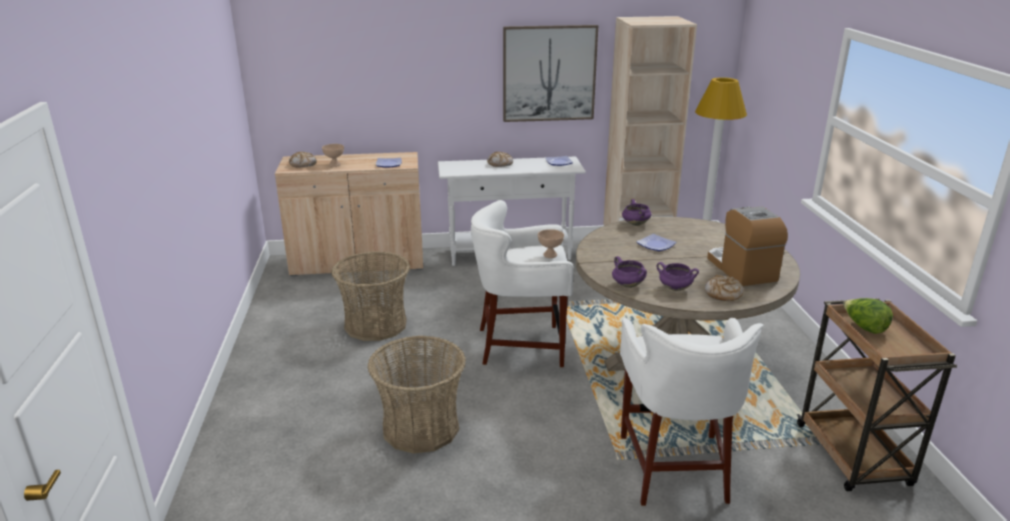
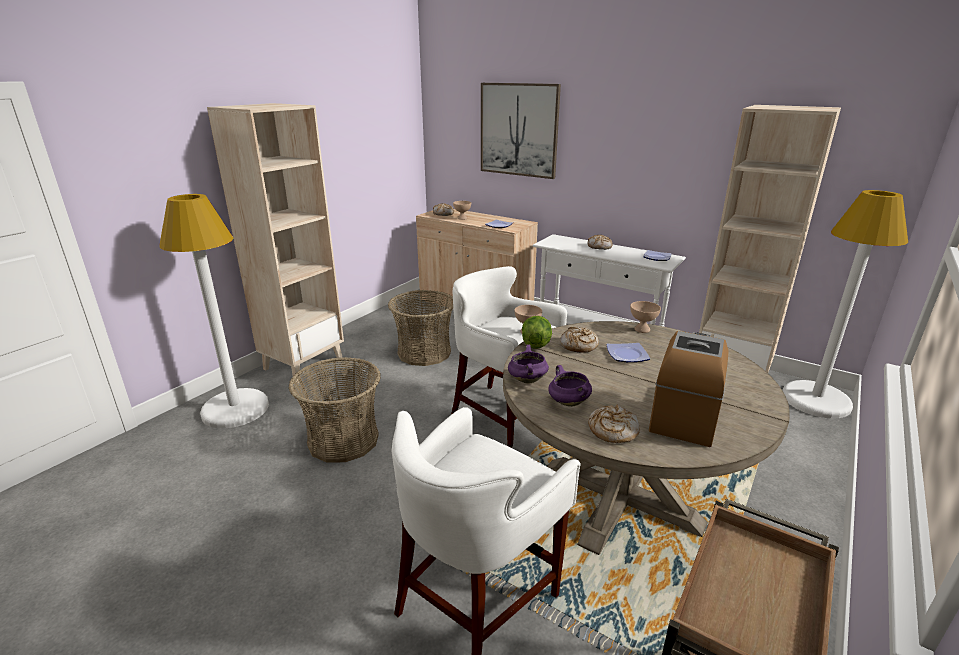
camera: 40 degrees right, 0 degrees up
picture [503,25,598,122] -> picture moved to [481,83,561,179]
purple cooking pot [622,199,652,226] -> beige bowl [630,301,661,333]
lettuce [843,298,893,334] -> lettuce moved to [522,316,552,349]
none -> white floor lamp [159,194,269,428]
none -> beige bookcase [207,103,344,376]
none -> bread [560,327,599,353]

